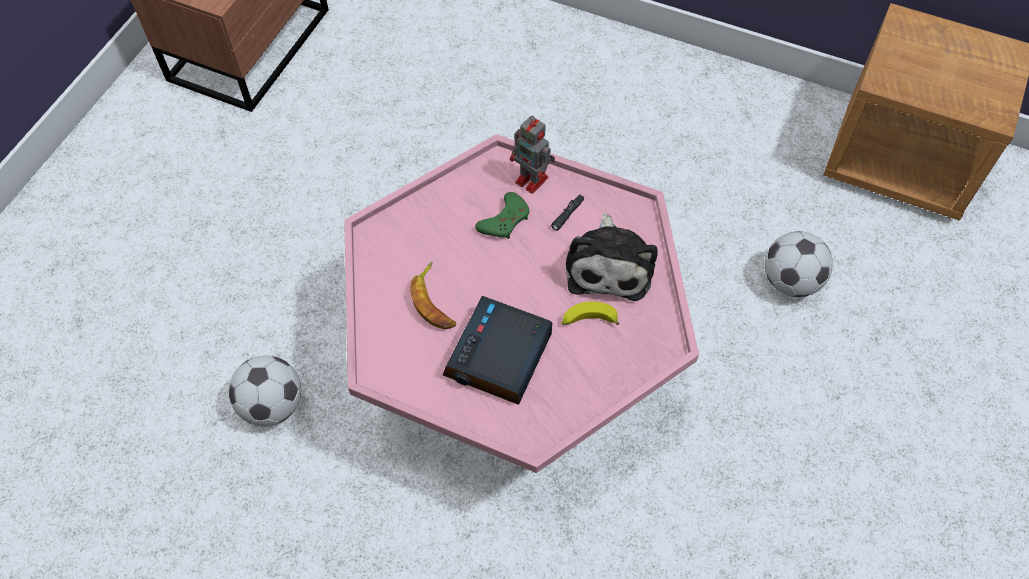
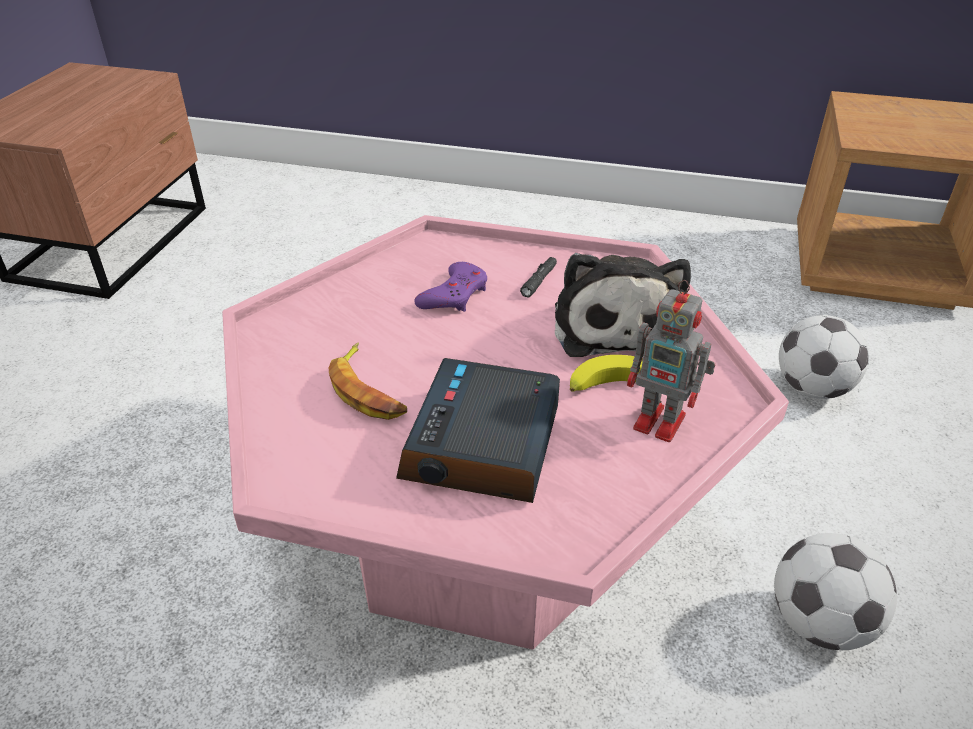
camera: 10 degrees left, 20 degrees down
football [229,355,302,426] -> football moved to [774,533,897,650]
green game controller [475,192,529,239] -> purple game controller [414,262,487,312]
toy robot [510,116,555,194] -> toy robot moved to [627,280,715,442]

